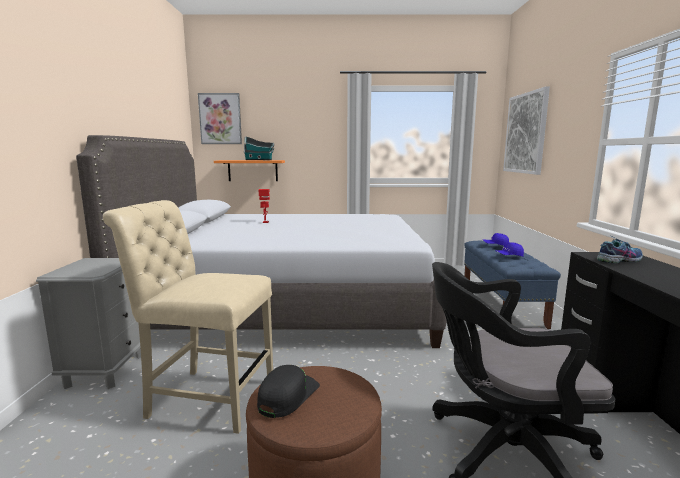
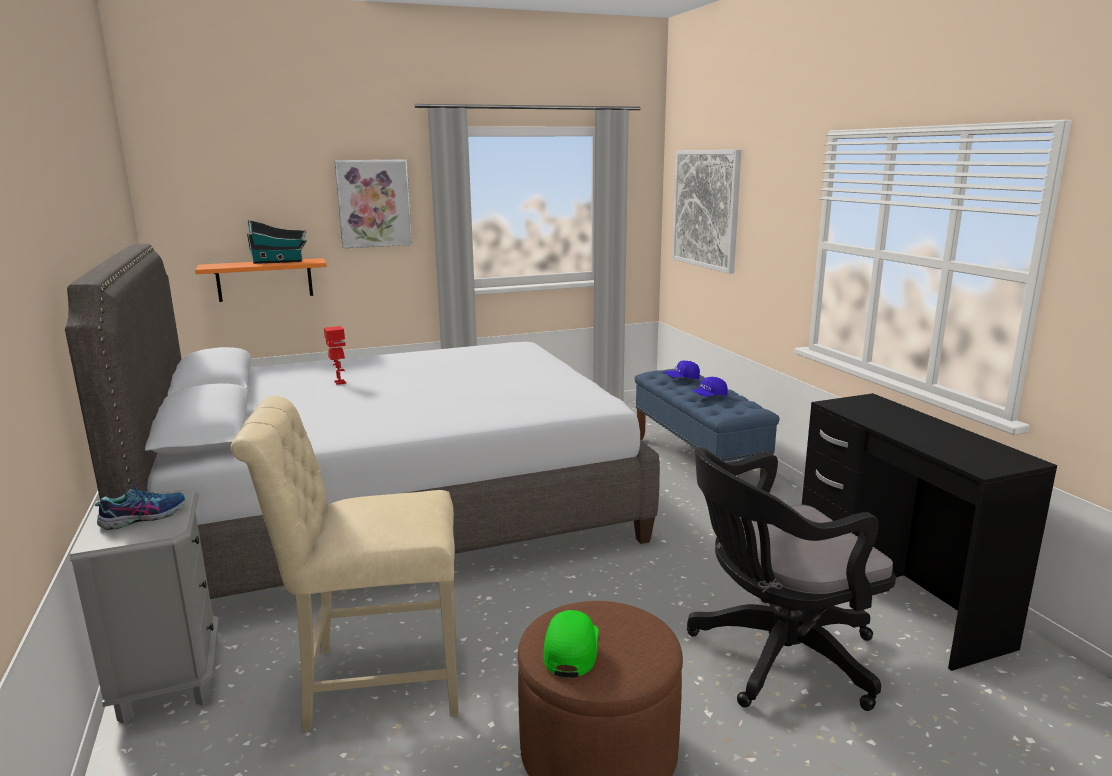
camera: 20 degrees left, 5 degrees up
picture [198,93,242,144] -> picture moved to [334,159,412,248]
black cap [257,365,320,418] -> green cap [544,610,599,678]
shoe [597,236,643,263] -> shoe moved to [95,481,186,530]

